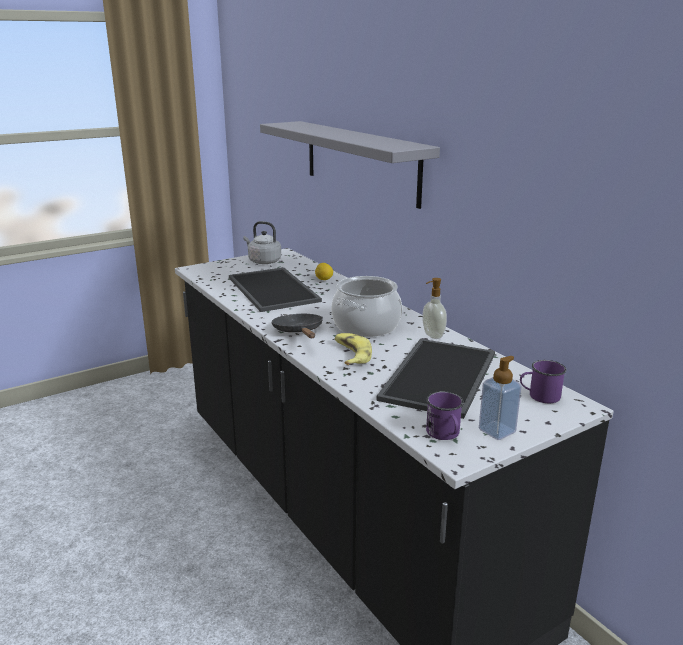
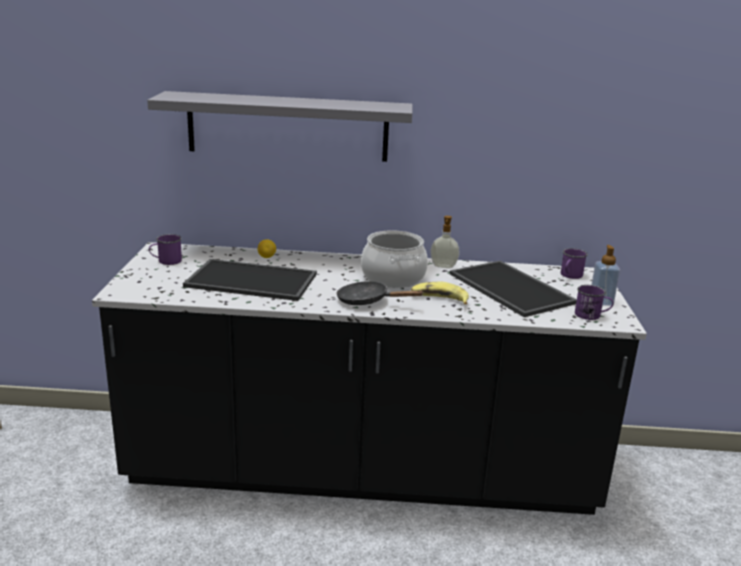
camera: 55 degrees left, 0 degrees up
grey kettle [243,221,281,264] -> purple mug [149,234,182,265]

